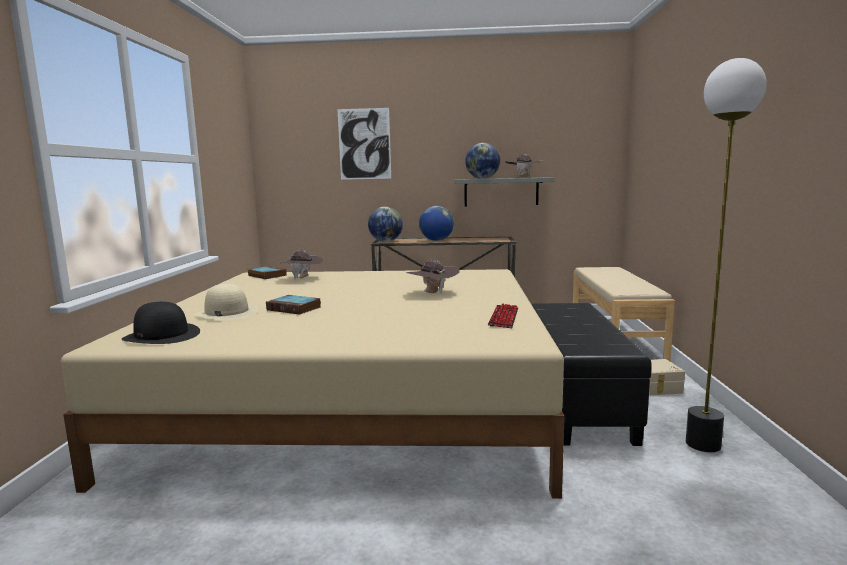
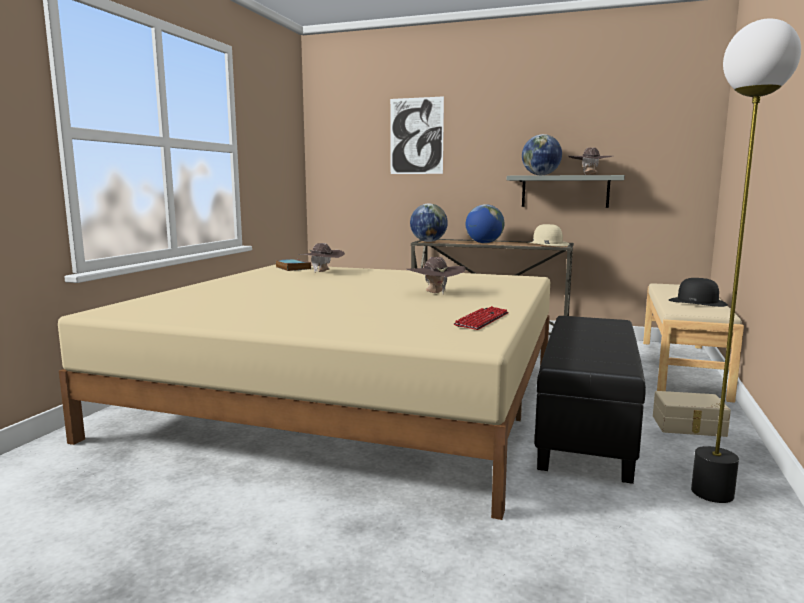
camera: 15 degrees right, 0 degrees up
black hat [121,302,200,344] -> black hat moved to [669,278,728,307]
beige hat [195,284,258,320] -> beige hat moved to [530,224,570,246]
book [266,295,321,315] -> none

